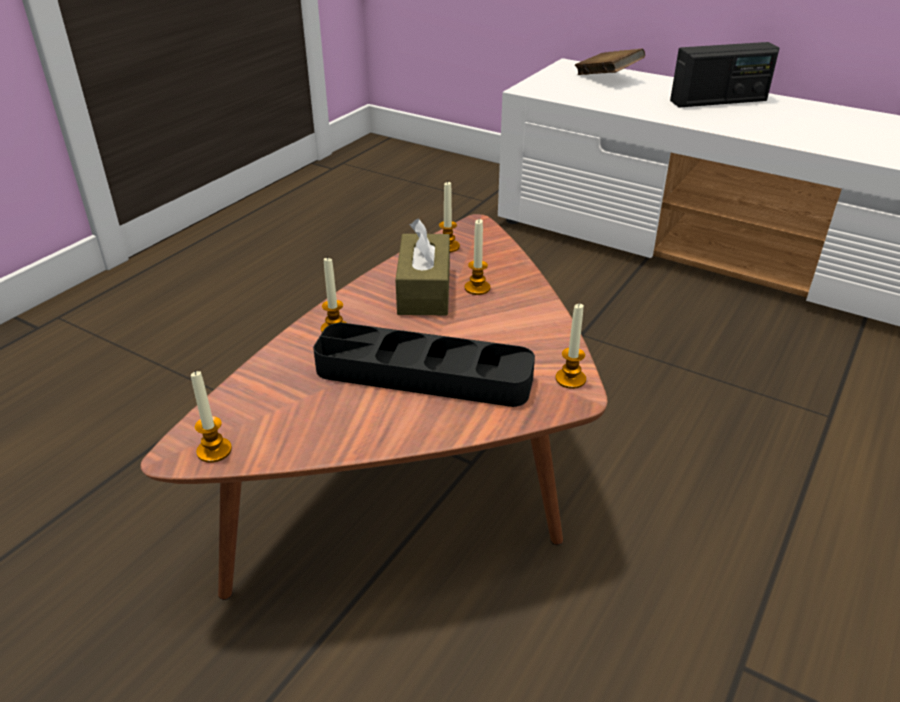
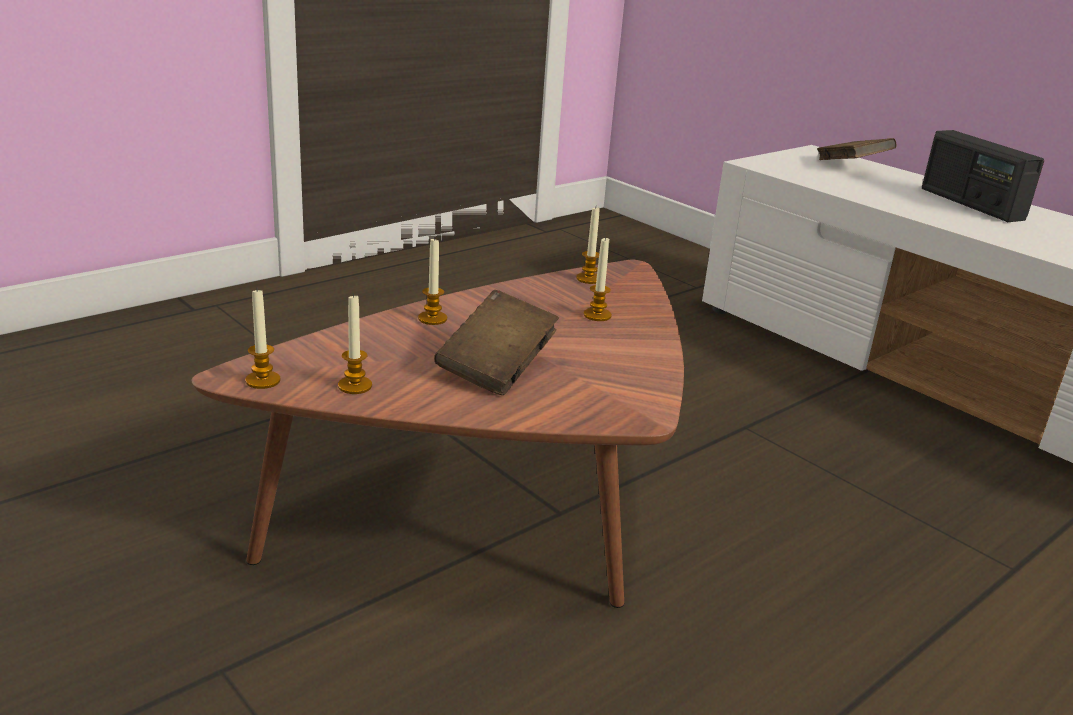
camera: 15 degrees right, 10 degrees down
black tray [313,322,535,407] -> brown book [434,290,559,395]
brown tissue box [395,219,450,315] -> none
candle [555,304,586,389] -> candle moved to [338,293,372,394]
radio [670,42,779,108] -> radio turned 60 degrees clockwise [922,130,1044,222]

